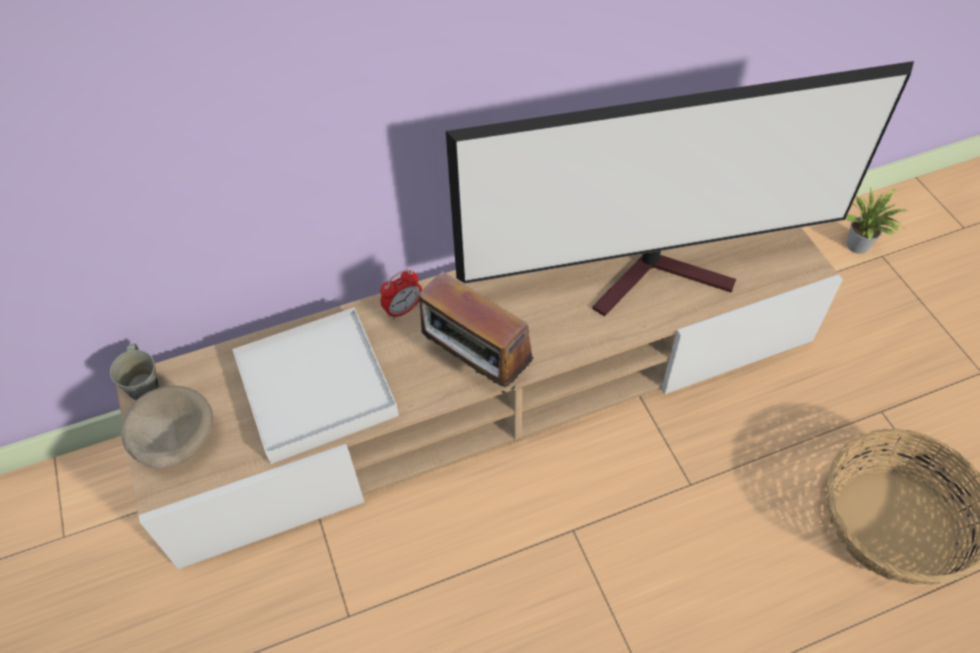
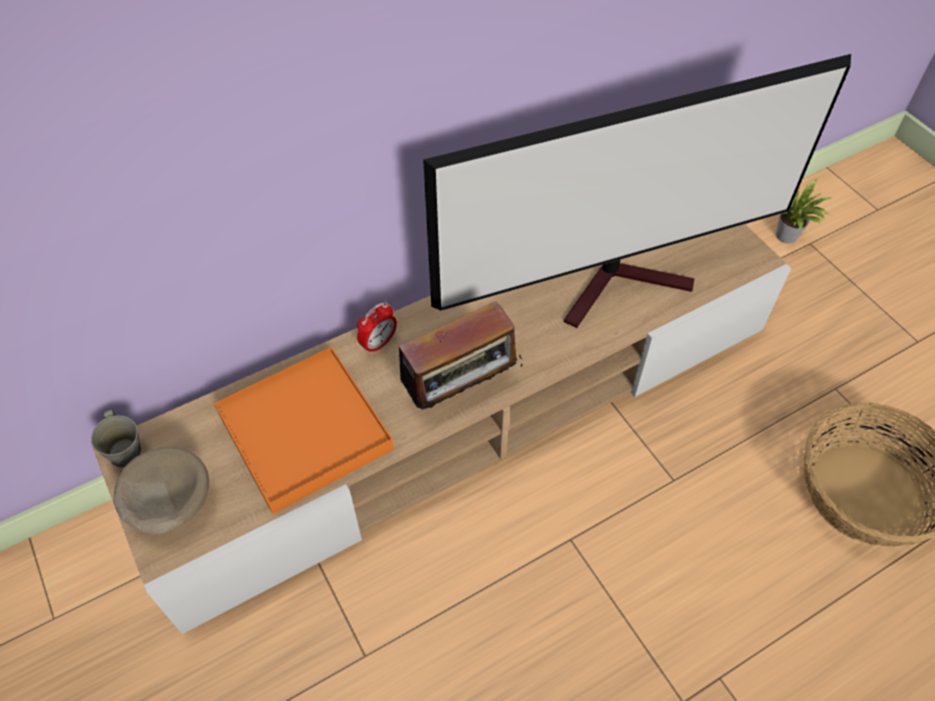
camera: 10 degrees left, 0 degrees up
white tray [232,307,399,464] -> orange tray [214,347,394,514]
radio [419,271,534,393] -> radio turned 60 degrees counterclockwise [399,301,523,409]

